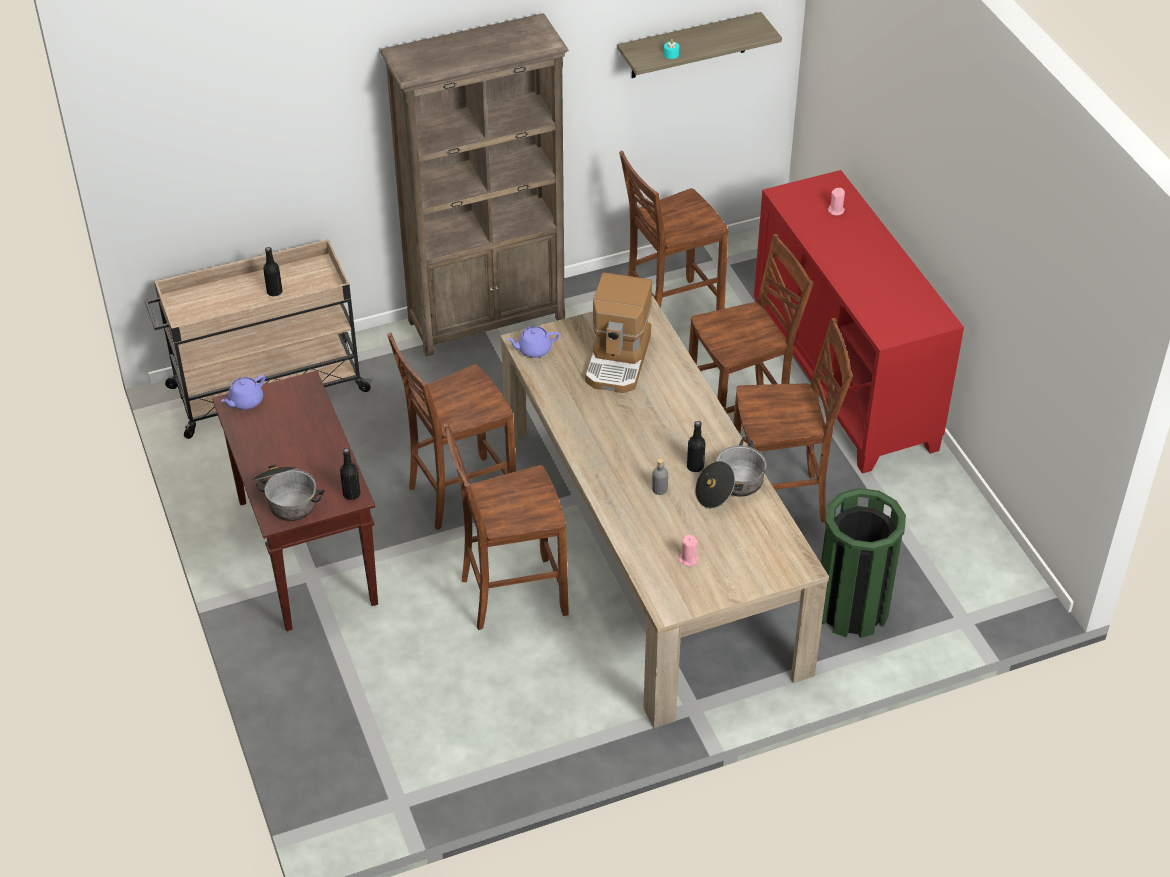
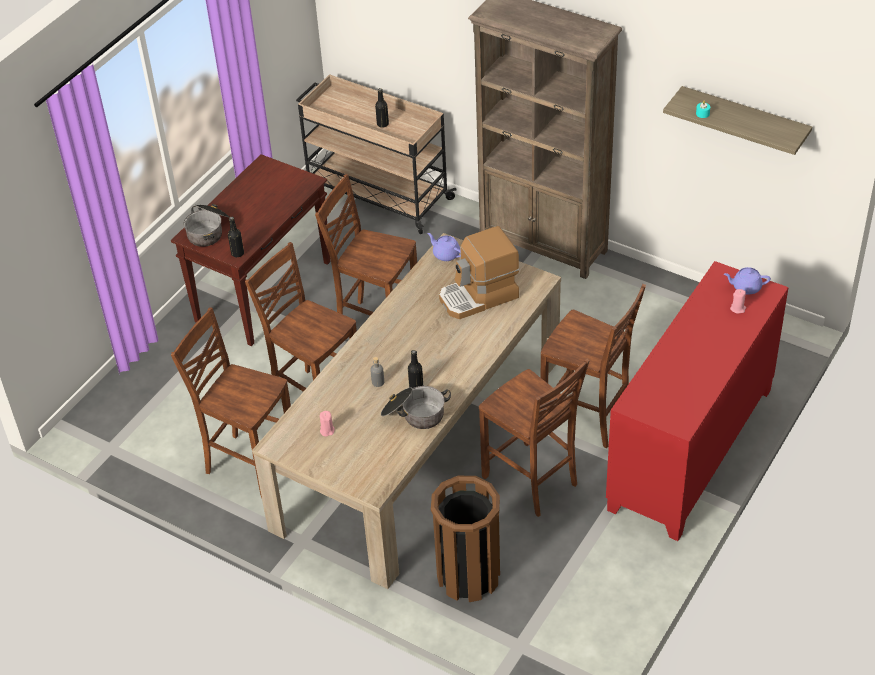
camera: 55 degrees right, 0 degrees up
purple teapot [221,375,265,410] -> purple teapot moved to [724,267,771,295]
brown chair [619,151,728,310] -> brown chair moved to [171,307,291,498]
green trash can [821,488,906,638] -> brown trash can [431,476,500,602]

